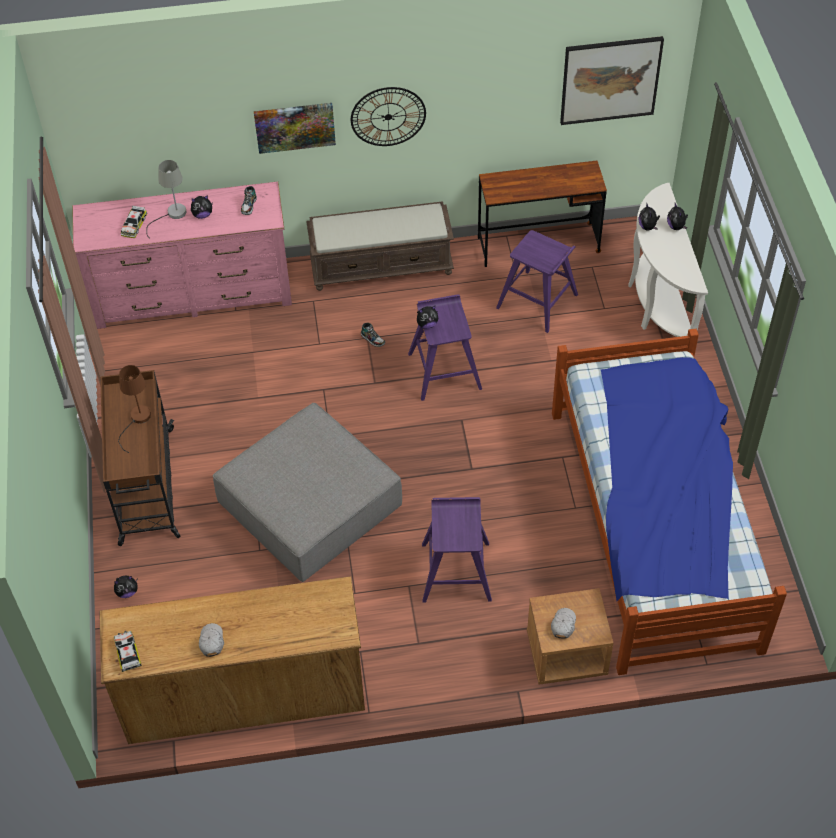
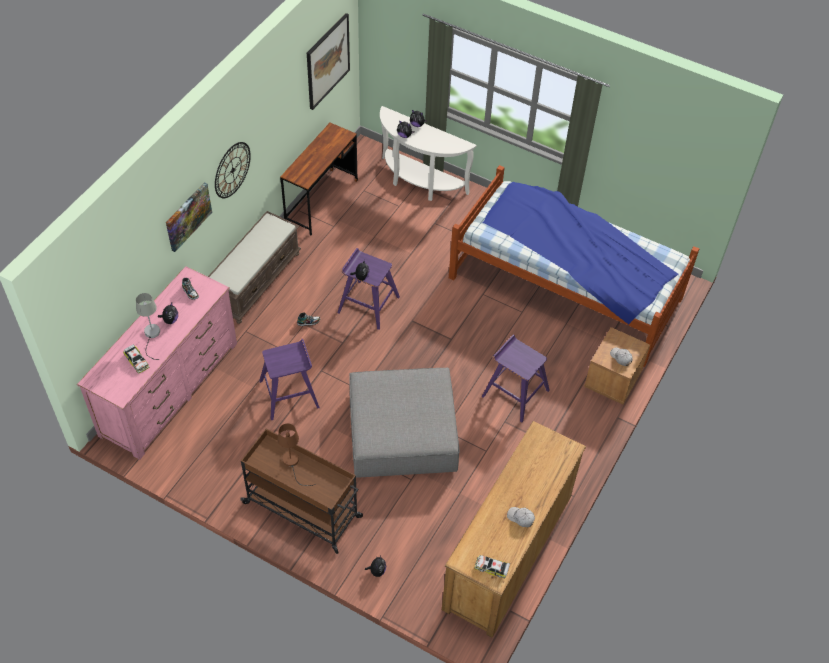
camera: 55 degrees left, 0 degrees up
purple stool [496,230,578,333] -> purple stool moved to [259,339,320,420]

